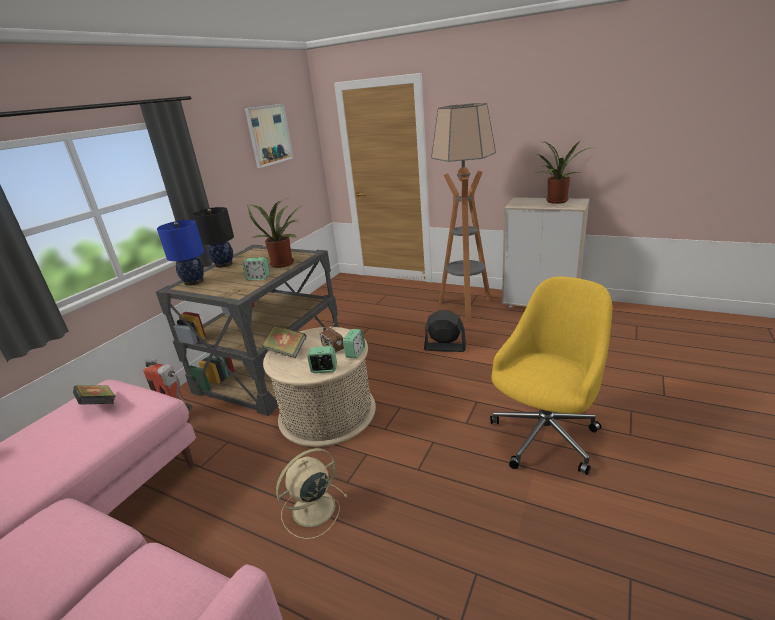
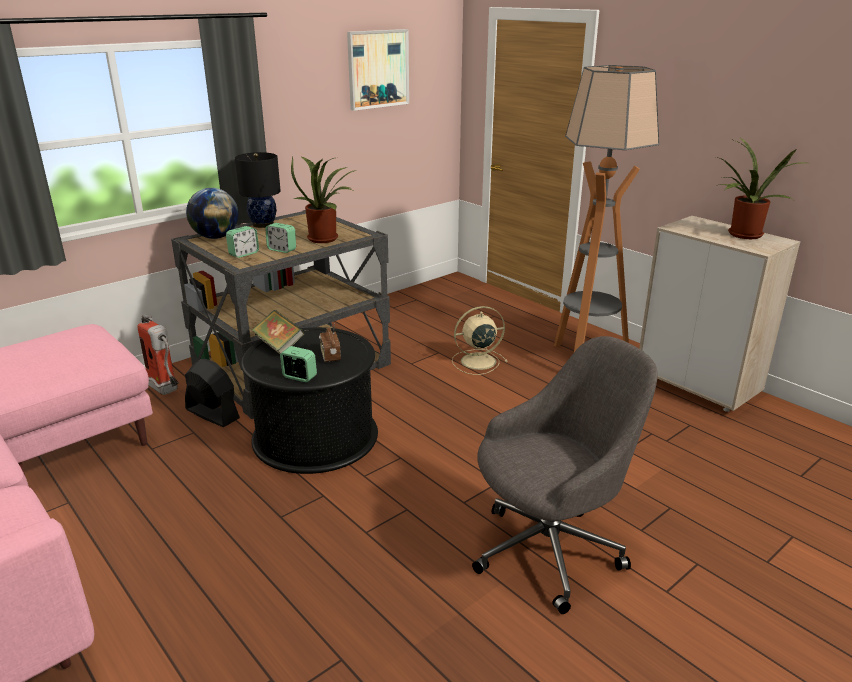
camera: 20 degrees right, 0 degrees up
book [73,385,115,404] -> none
blue table lamp [157,220,204,286] -> globe [186,188,239,239]
beige coffee table [263,327,376,447] -> black coffee table [241,327,378,474]
beige fan [276,448,348,539] -> beige fan moved to [452,306,508,375]
alarm clock [343,329,365,358] -> alarm clock moved to [226,226,259,258]
black fan [424,310,466,352] -> black fan moved to [185,359,240,427]
yellow office chair [490,277,612,475] -> grey office chair [472,336,657,614]

